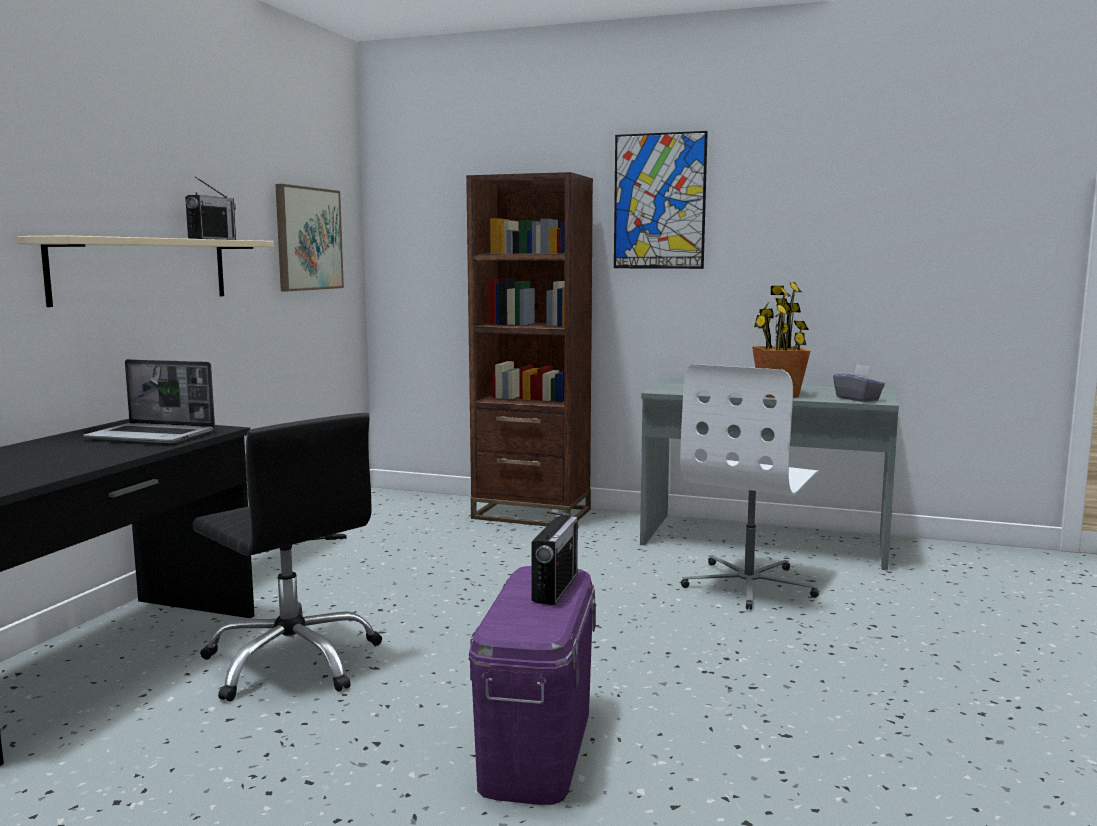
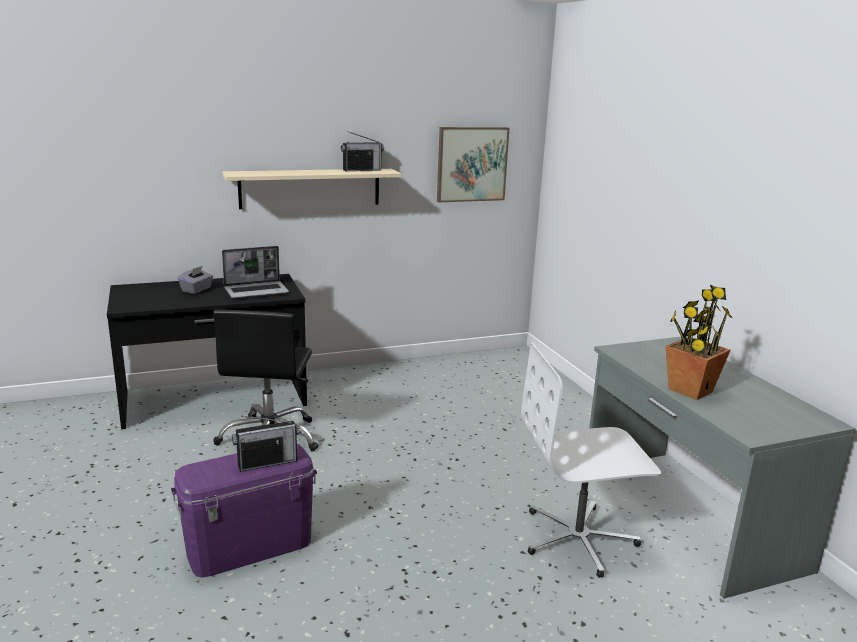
camera: 50 degrees right, 10 degrees up
laptop [83,359,215,444] -> laptop turned 90 degrees counterclockwise [222,246,289,299]
brown bookcase [466,172,593,526] -> none
picture [614,131,708,269] -> none
grey tissue box [833,364,885,402] -> grey tissue box moved to [178,266,213,294]

